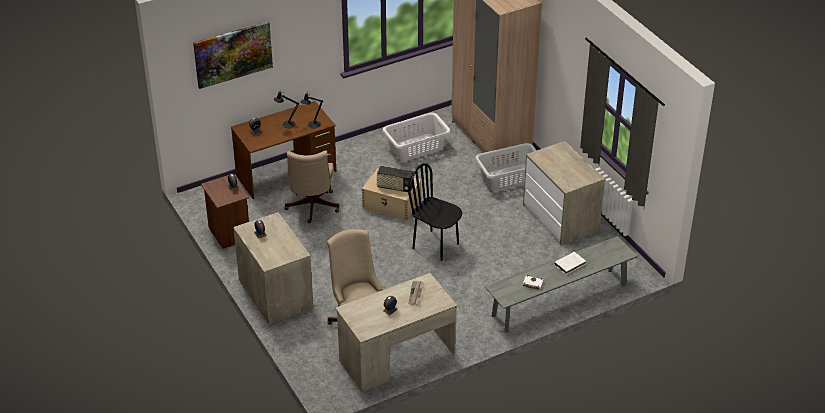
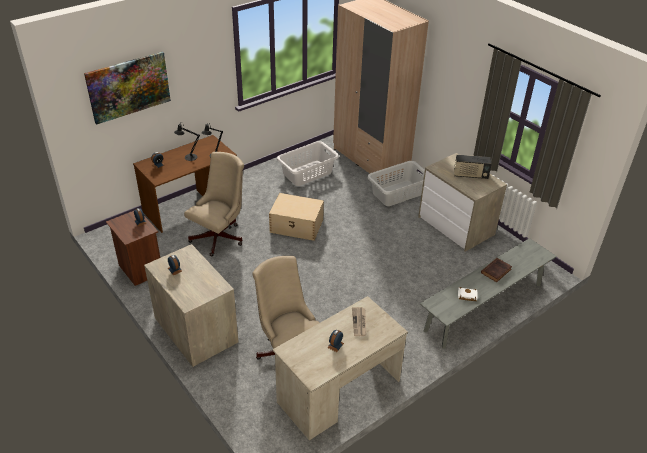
camera: 10 degrees left, 0 degrees up
beige office chair [284,151,339,223] -> beige office chair turned 135 degrees counterclockwise [184,152,244,256]
radio [377,166,413,192] -> radio moved to [454,155,492,179]
black chair [408,163,462,261] -> none
white book [554,252,586,275] -> brown book [481,258,512,282]

